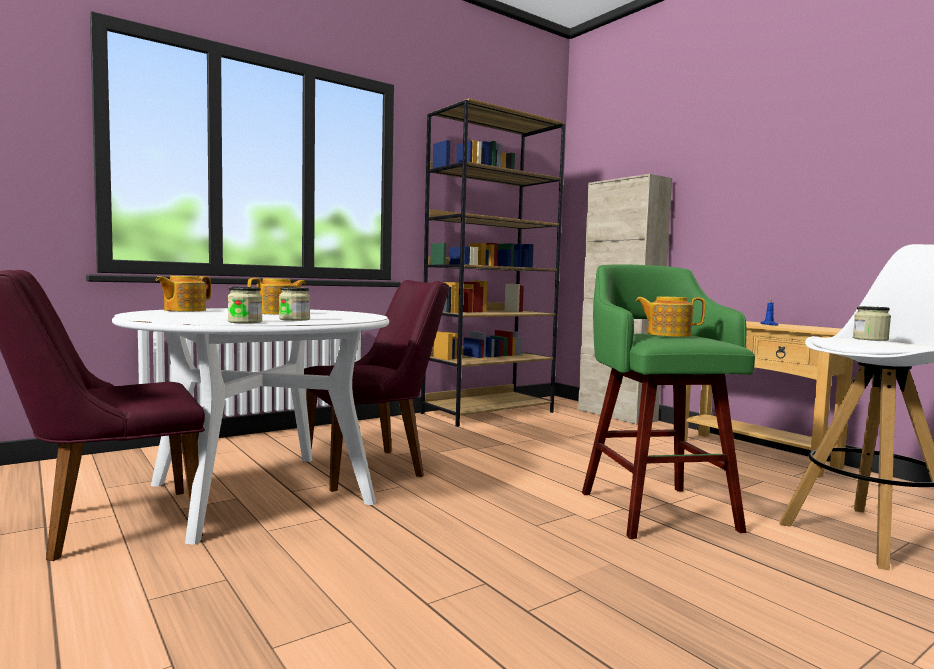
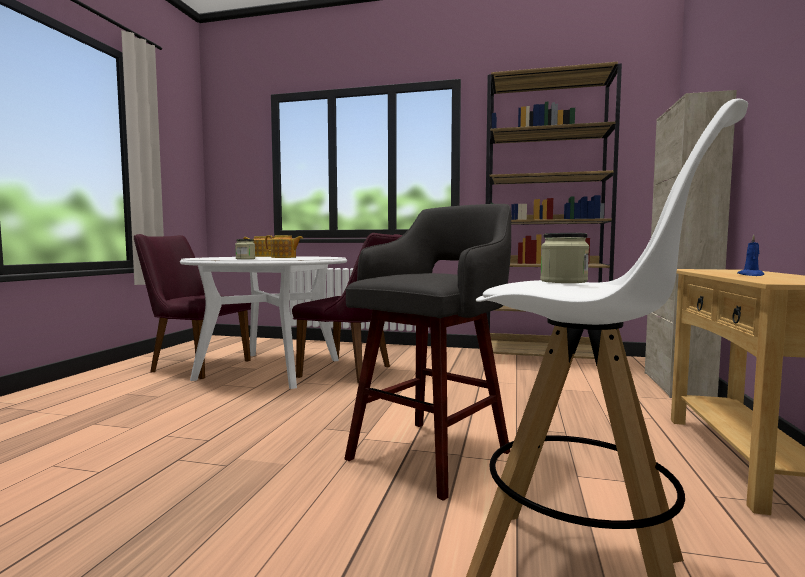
camera: 50 degrees right, 0 degrees up
jar [228,287,262,323] -> none
green stool [582,265,755,539] -> grey stool [344,204,511,501]
teapot [636,296,705,337] -> none

